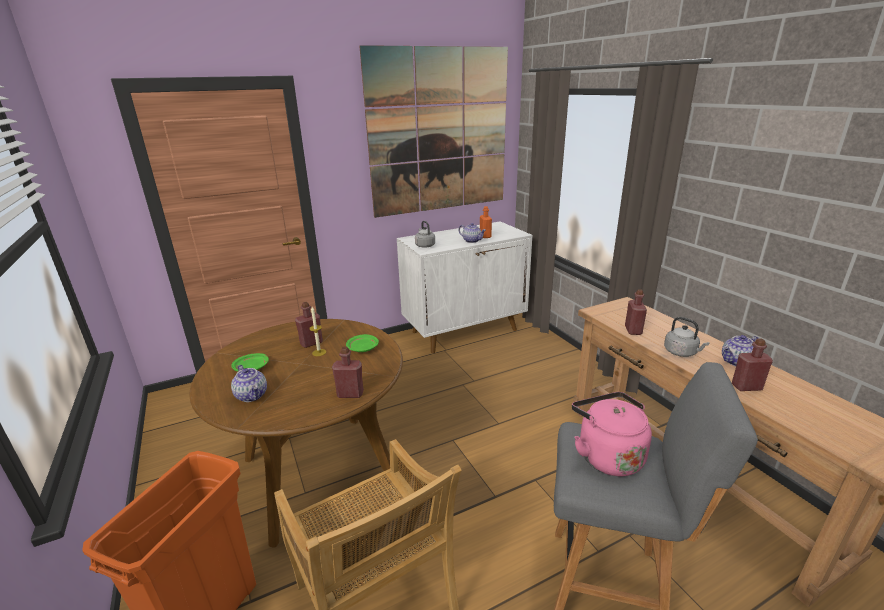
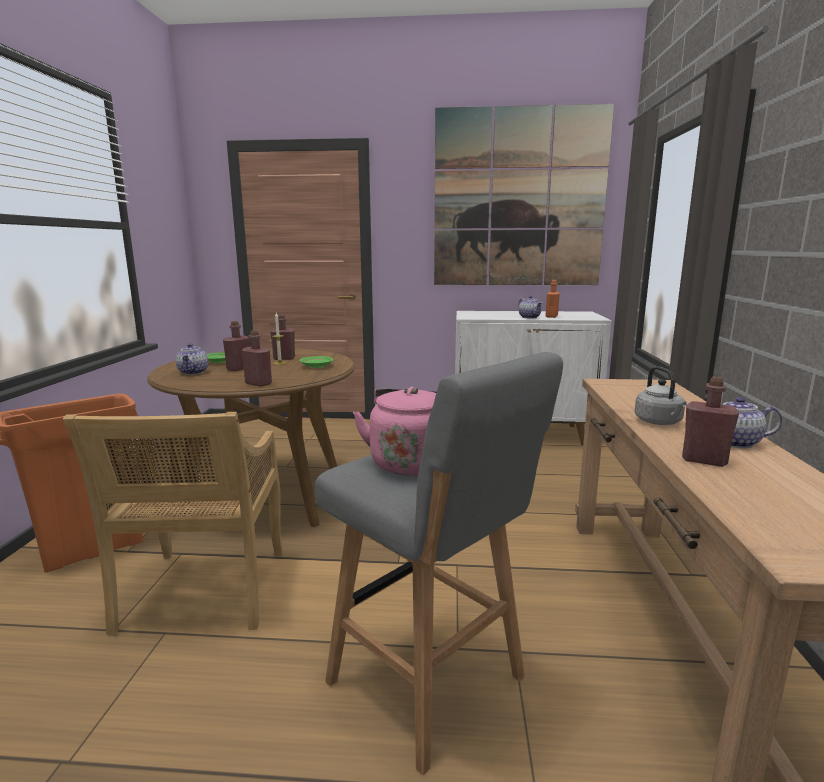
camera: 30 degrees right, 10 degrees down
grey kettle [415,221,435,248] -> none
red bottle [625,289,647,335] -> red bottle moved to [223,321,250,371]

